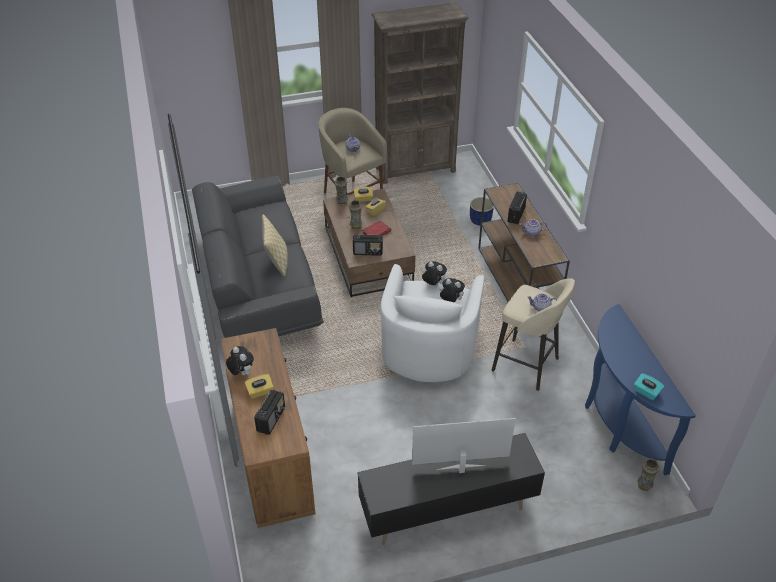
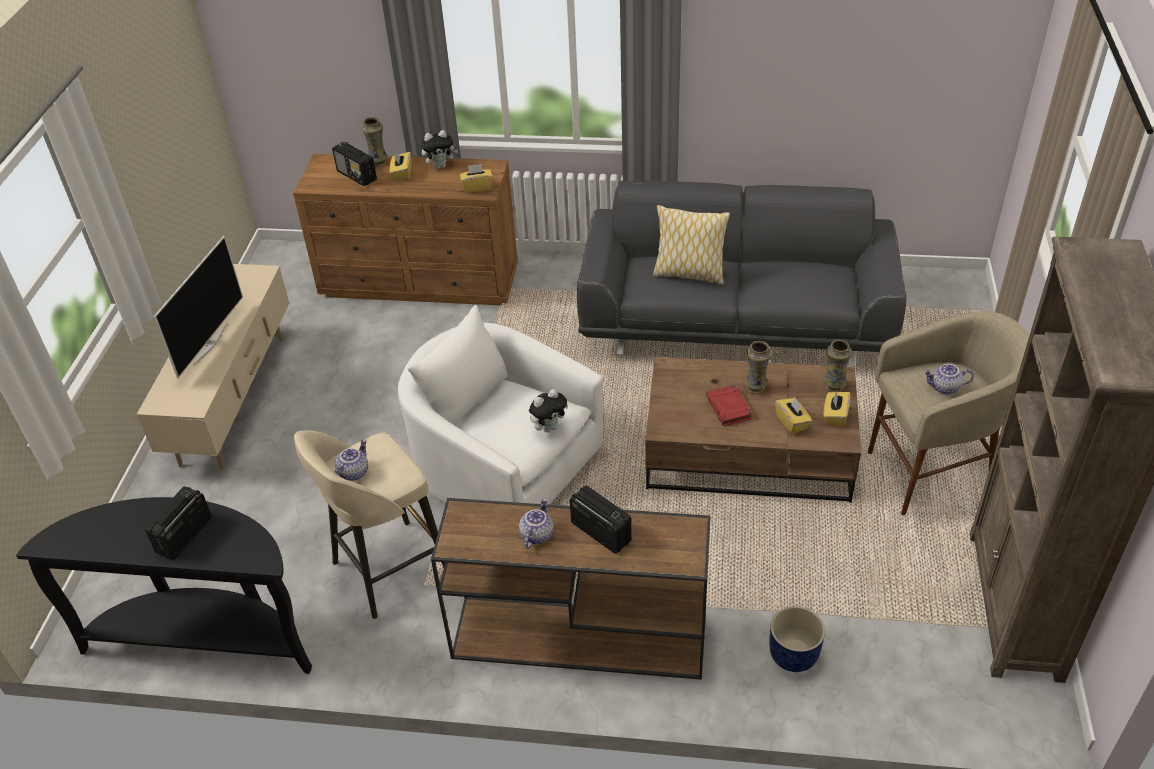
camera: 115 degrees right, 0 degrees up
radio [353,234,383,256] -> radio moved to [145,486,212,560]
black tv stand [357,433,545,545] -> beige tv stand [137,264,289,470]
plush toy [439,278,465,302] -> none
blue console table [585,304,696,475] -> black console table [16,497,312,674]
turquoise tissue box [634,373,664,400] -> none
vase [638,458,659,491] -> vase moved to [362,117,387,167]
none -> yellow tissue box [460,164,493,193]

